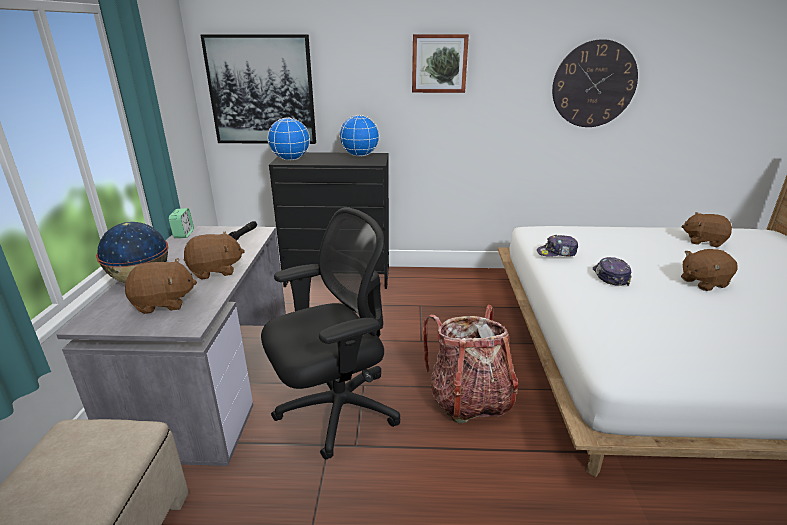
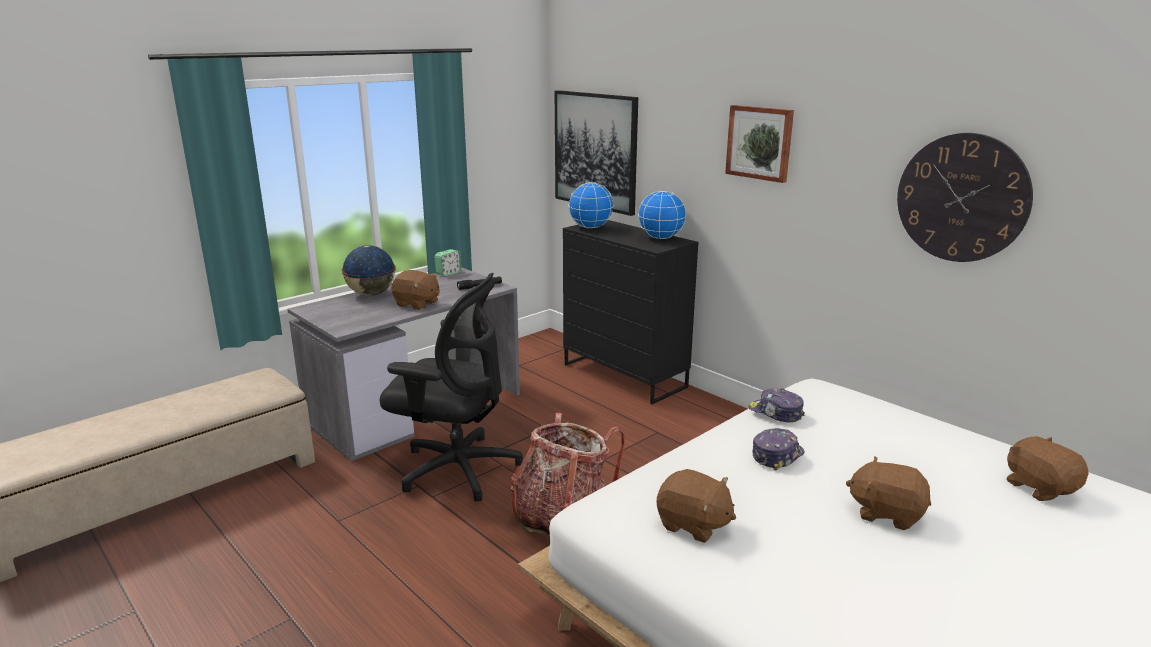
camera: 45 degrees right, 5 degrees down
brown plush toy [125,258,197,314] -> brown plush toy moved to [657,469,736,543]

